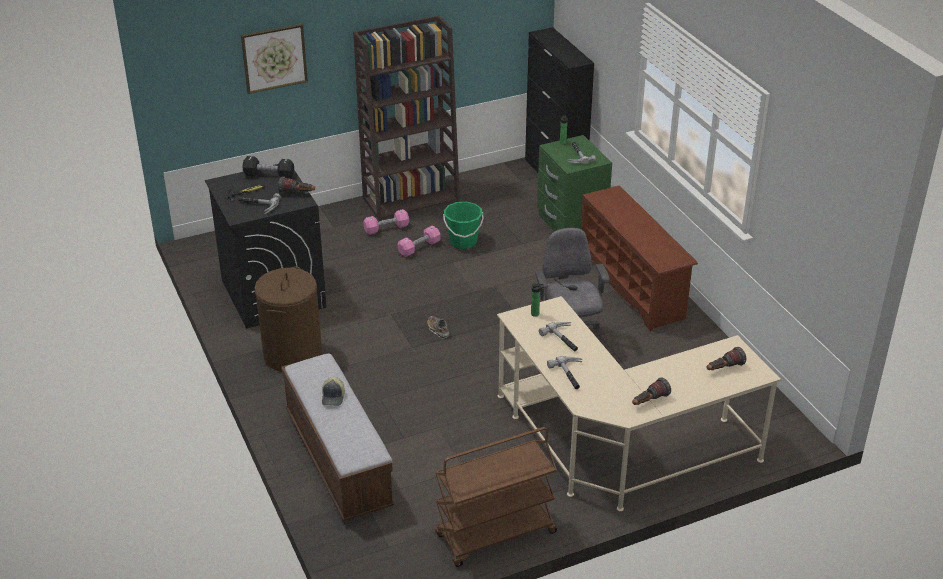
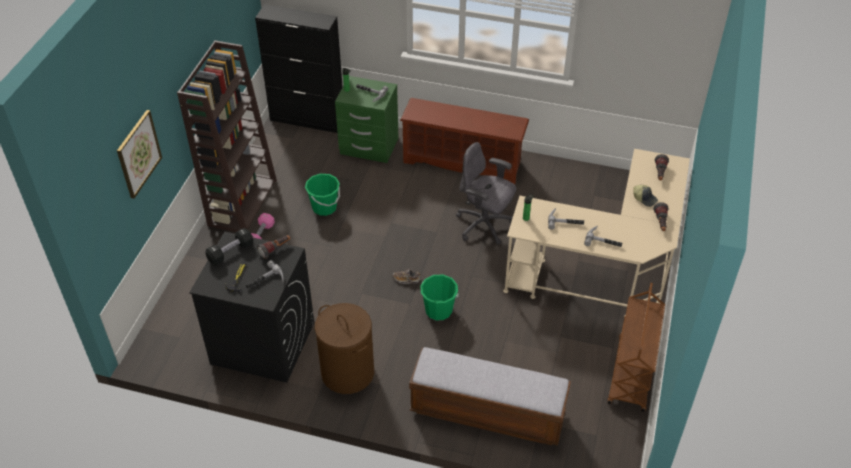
camera: 50 degrees left, 10 degrees up
cap [322,377,345,406] -> cap moved to [633,185,658,207]
pink dumbbell [398,225,440,257] -> none
none -> green bucket [420,275,459,320]

